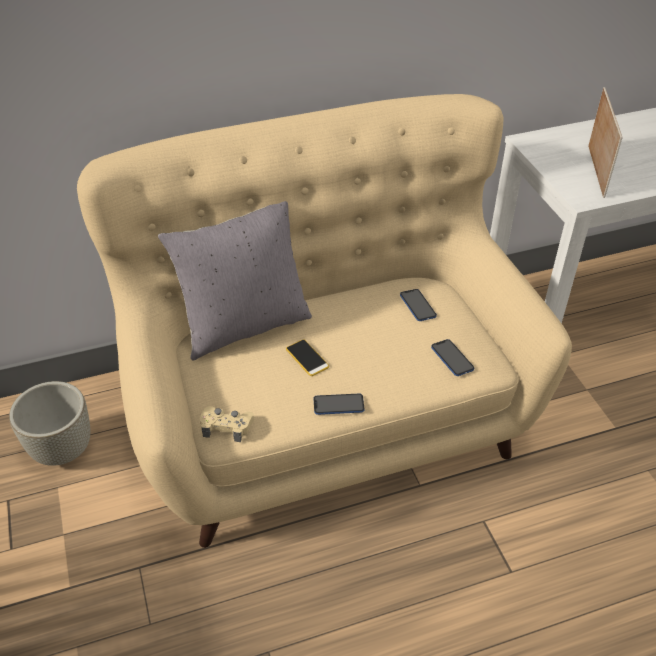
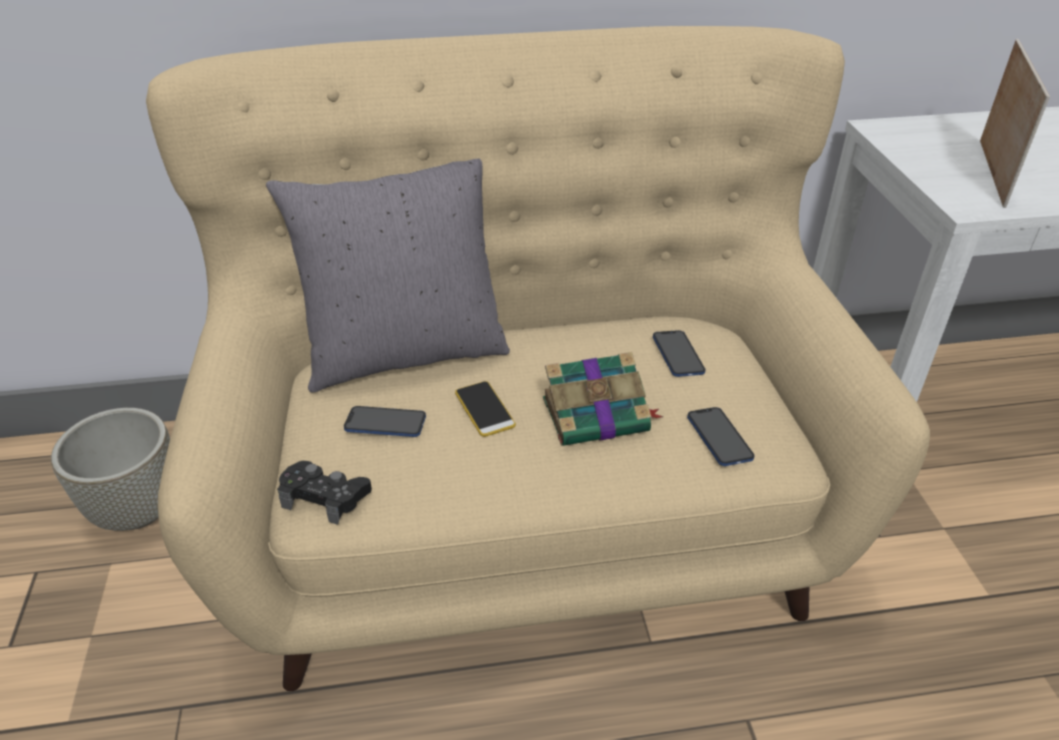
camera: 10 degrees right, 5 degrees down
beige game controller [200,406,254,442] -> black game controller [277,461,372,525]
phone [313,393,365,415] -> phone moved to [344,406,426,437]
none -> book [543,352,663,446]

